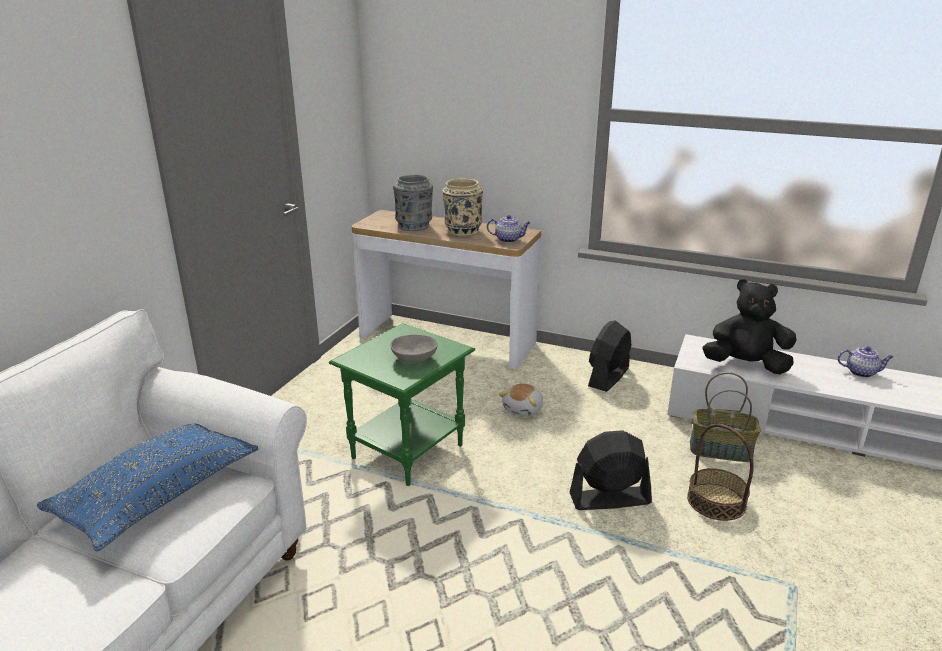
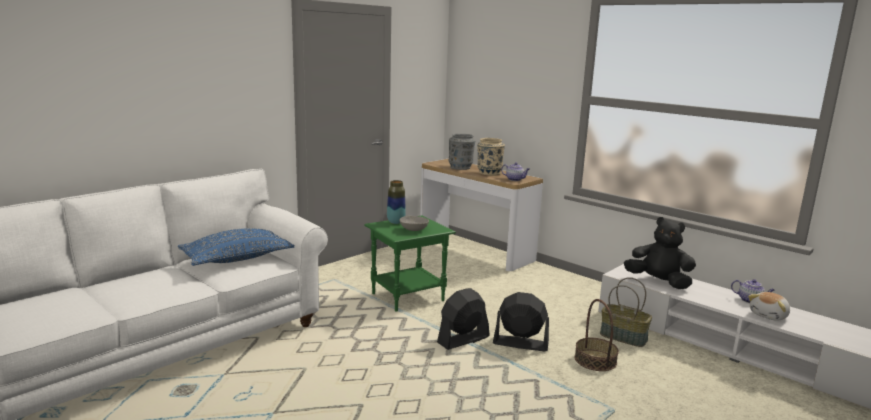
camera: 20 degrees right, 10 degrees down
plush toy [499,383,543,417] -> plush toy moved to [748,292,790,321]
black fan [588,320,631,392] -> black fan moved to [437,288,489,350]
none -> vase [387,180,406,224]

